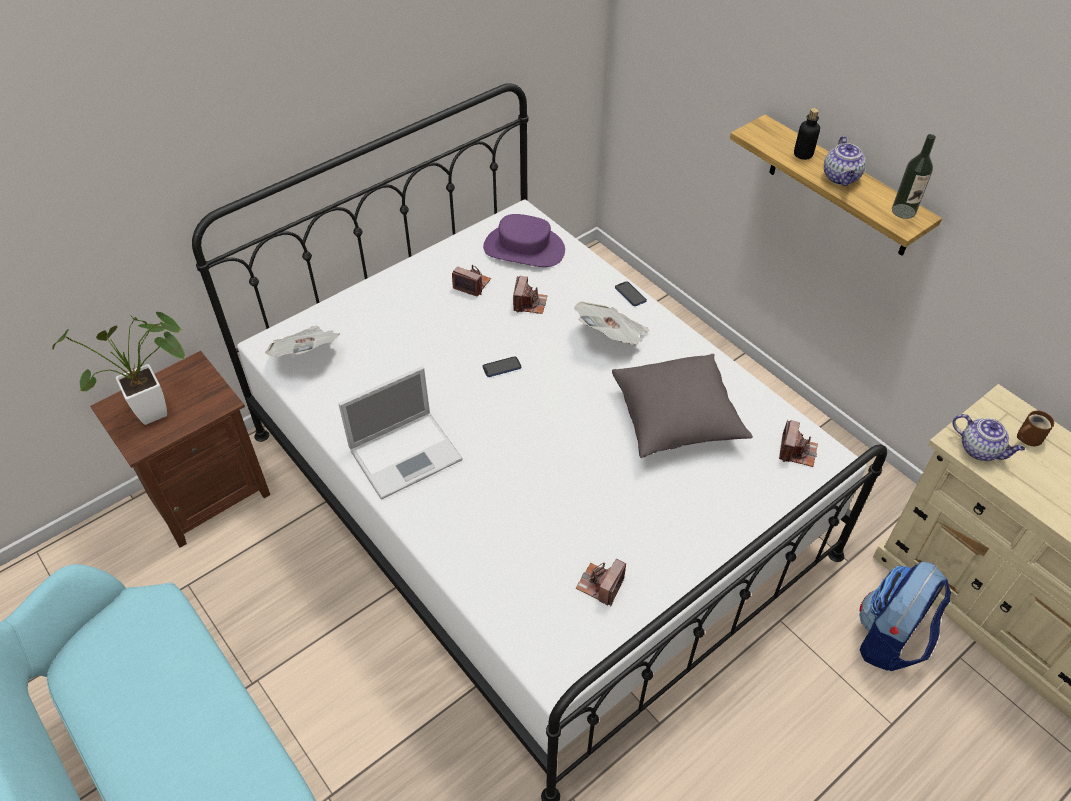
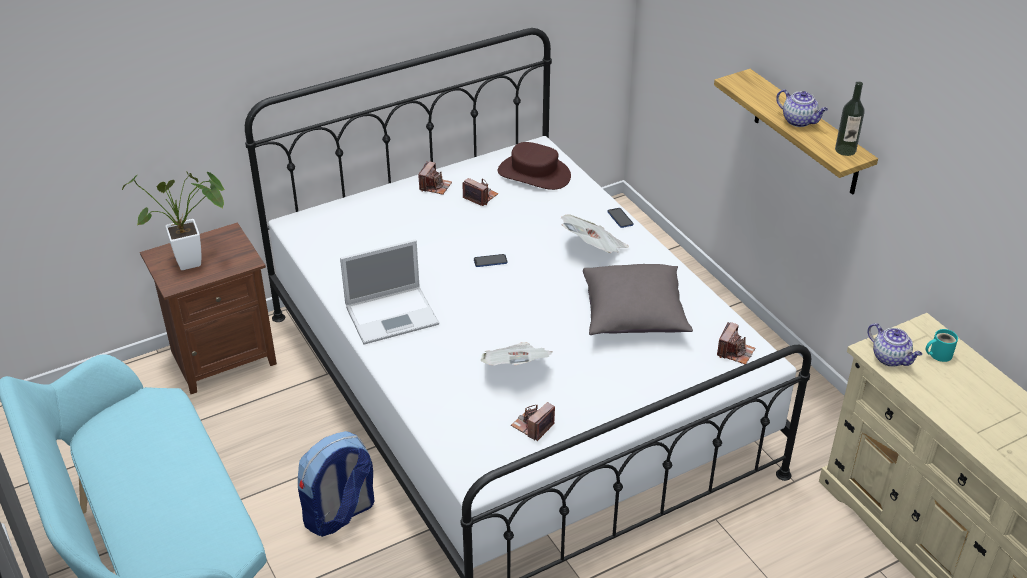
camera: 10 degrees right, 10 degrees down
newspaper [265,326,340,357] -> newspaper moved to [481,342,552,365]
purple hat [483,214,565,267] -> brown hat [498,142,571,190]
camera [513,276,547,314] -> camera moved to [418,161,452,195]
bottle [794,108,820,160] -> none
teapot [824,136,866,186] -> teapot turned 60 degrees counterclockwise [776,89,828,127]
backpack [859,561,951,671] -> backpack moved to [298,431,375,537]
brown mug [1017,411,1054,446] -> turquoise mug [926,329,958,362]

